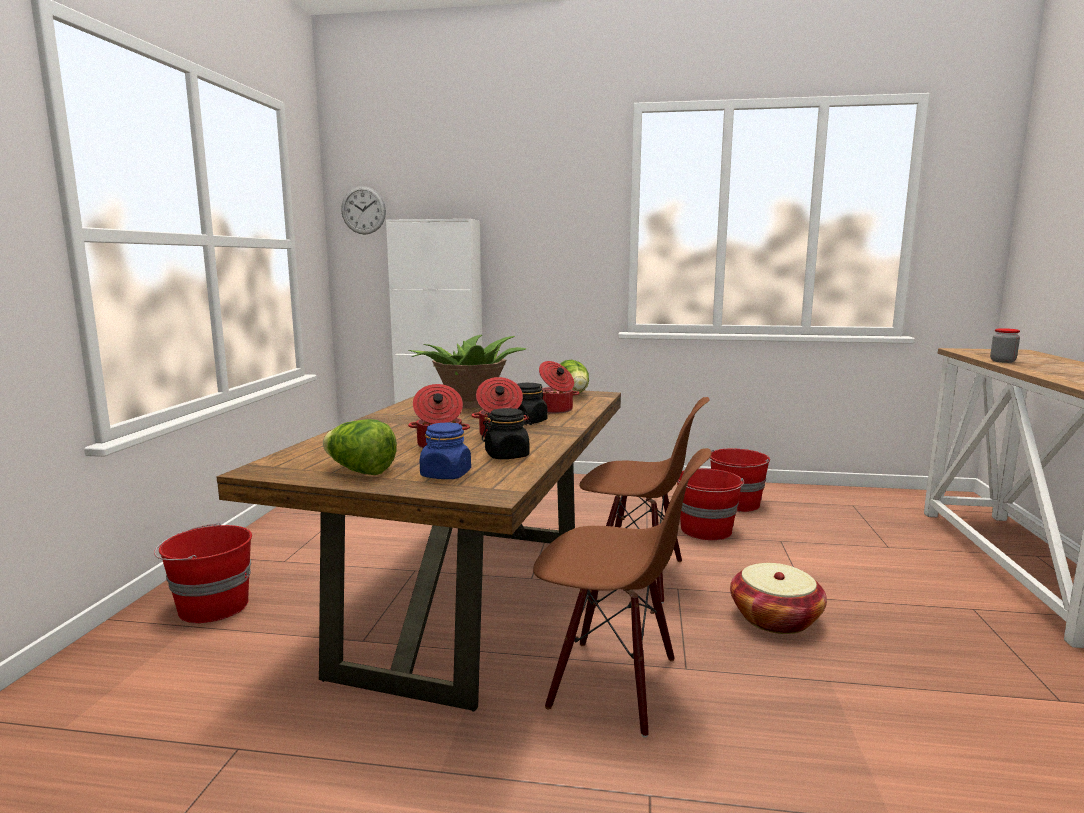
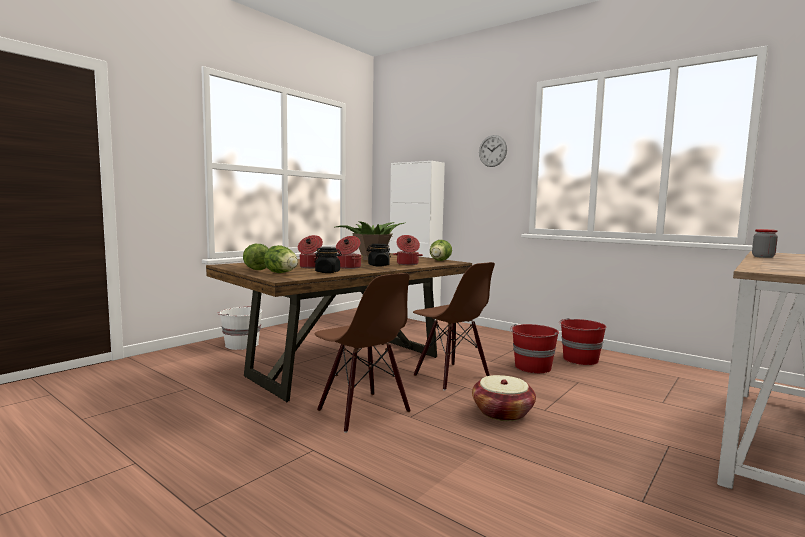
camera: 30 degrees right, 5 degrees down
red bucket [154,523,252,623] -> white bucket [217,306,262,350]
wall clock [341,186,386,235] -> wall clock moved to [479,135,507,167]
blue jar [420,423,471,479] -> lettuce [264,245,298,273]

